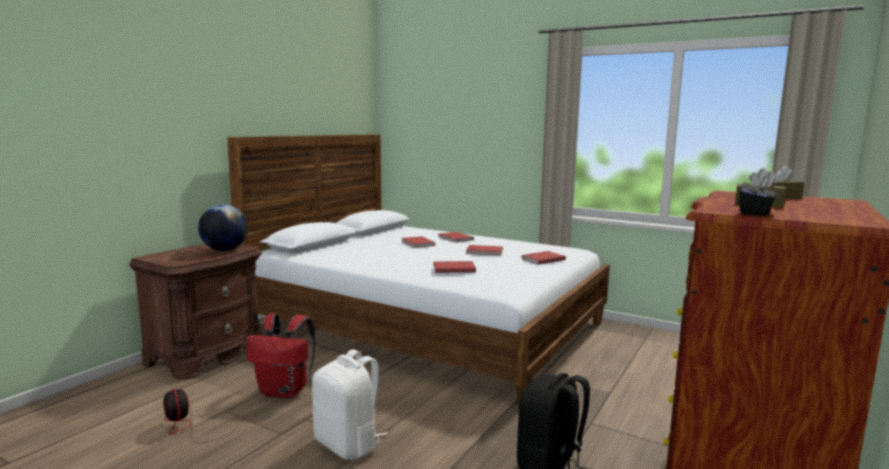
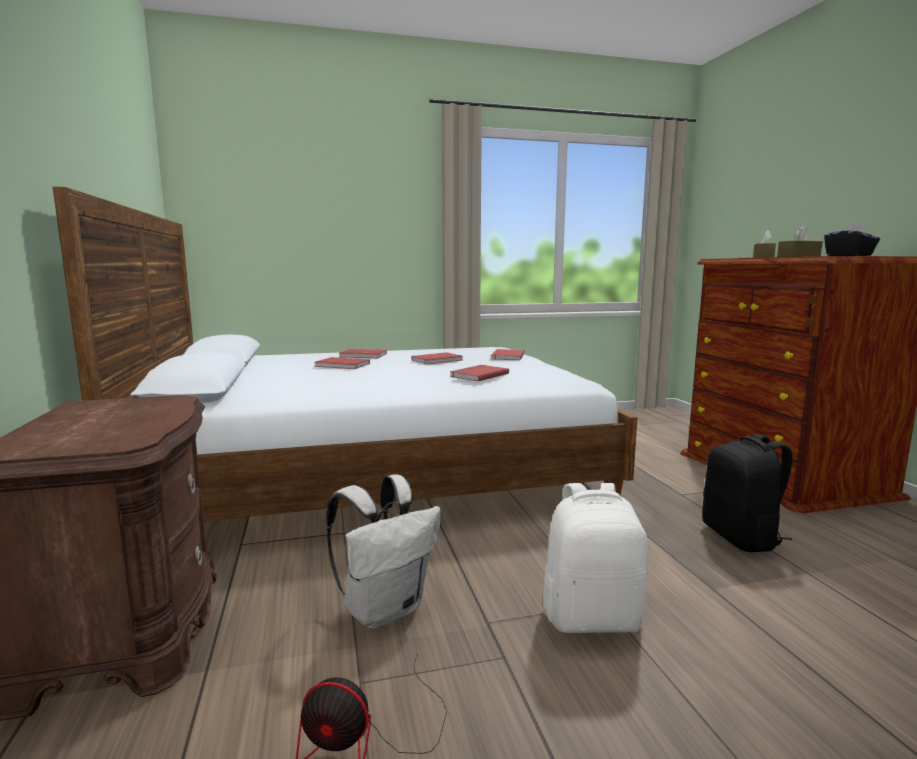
camera: 45 degrees left, 0 degrees up
globe [198,204,248,251] -> none
red backpack [246,313,315,398] -> white backpack [326,474,441,629]

